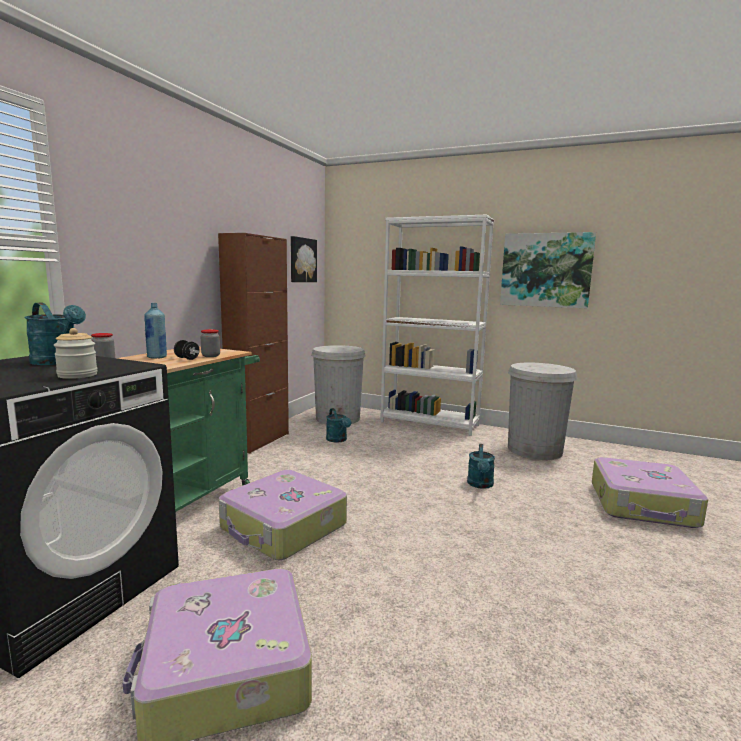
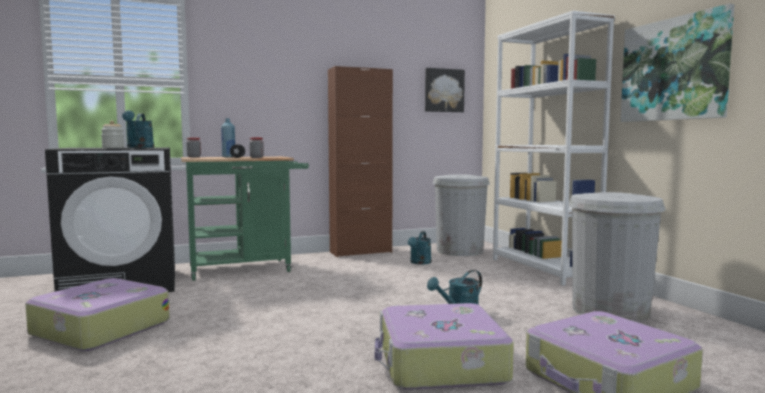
camera: 45 degrees right, 5 degrees down
suitcase [219,470,347,560] -> suitcase moved to [375,303,514,390]

